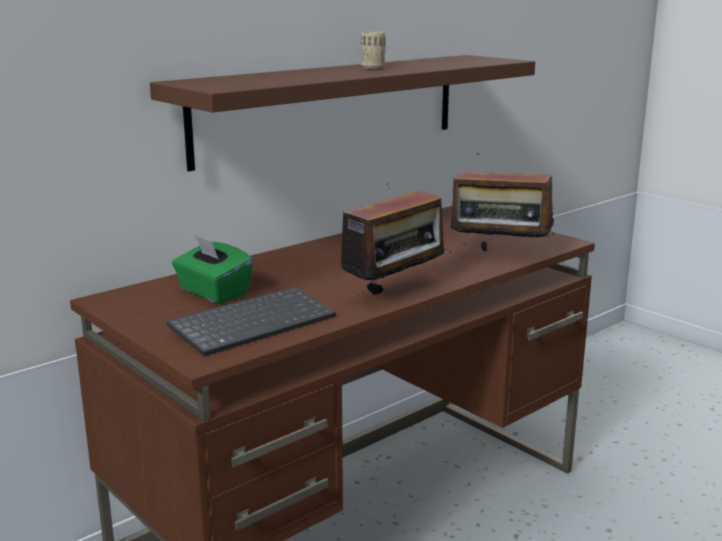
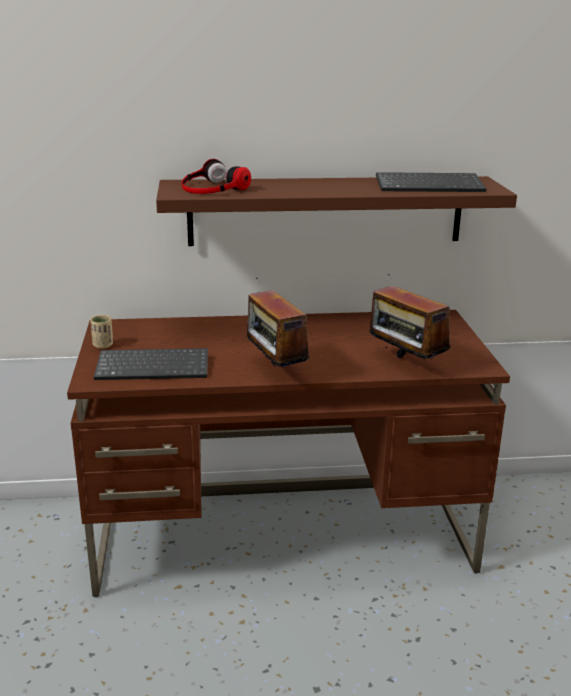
camera: 35 degrees right, 5 degrees up
green tissue box [172,235,253,304] -> none
radio [330,183,451,296] -> radio turned 75 degrees clockwise [247,278,309,367]
beige cup [361,31,385,69] -> beige cup moved to [90,315,113,349]
none -> headphones [181,159,251,194]
none -> keyboard [376,172,486,192]

